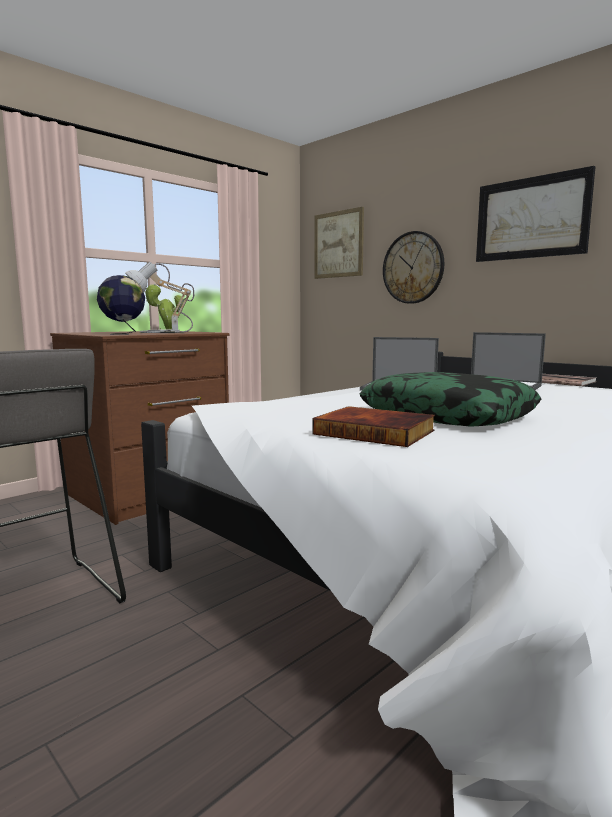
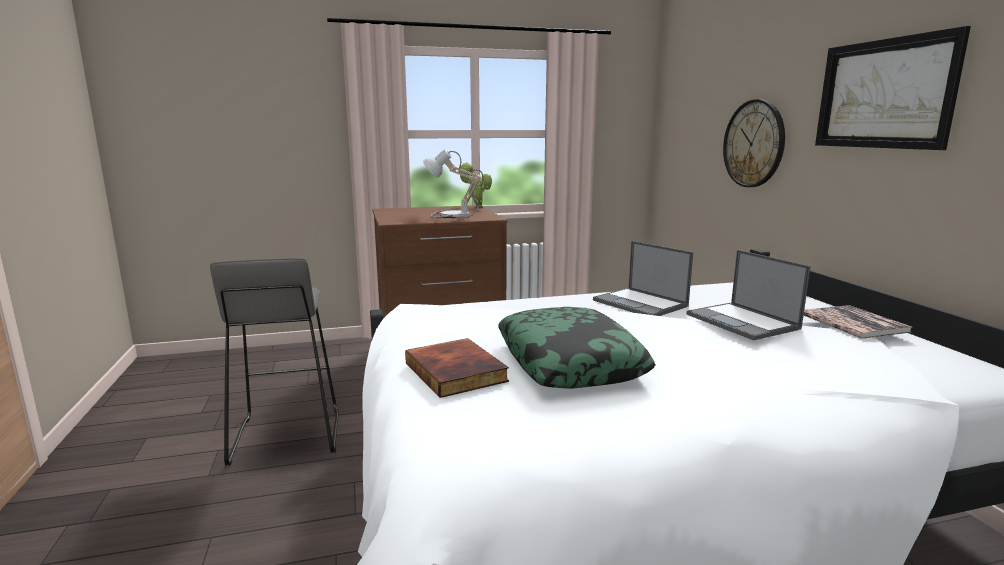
camera: 30 degrees right, 5 degrees up
globe [97,275,145,335] -> none
picture [314,207,364,279] -> none

